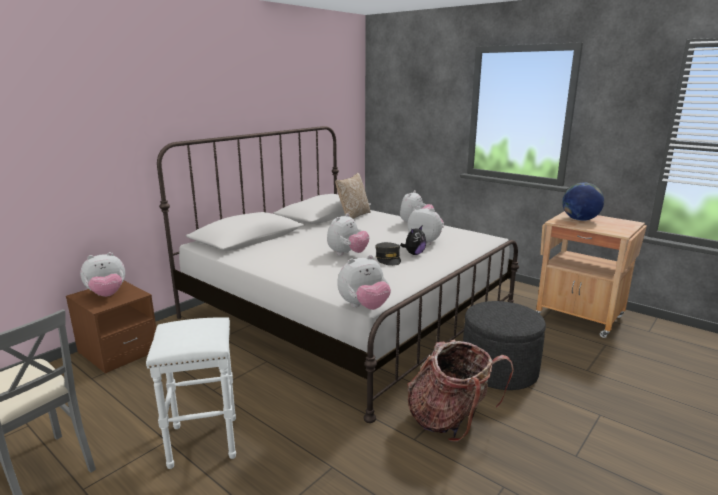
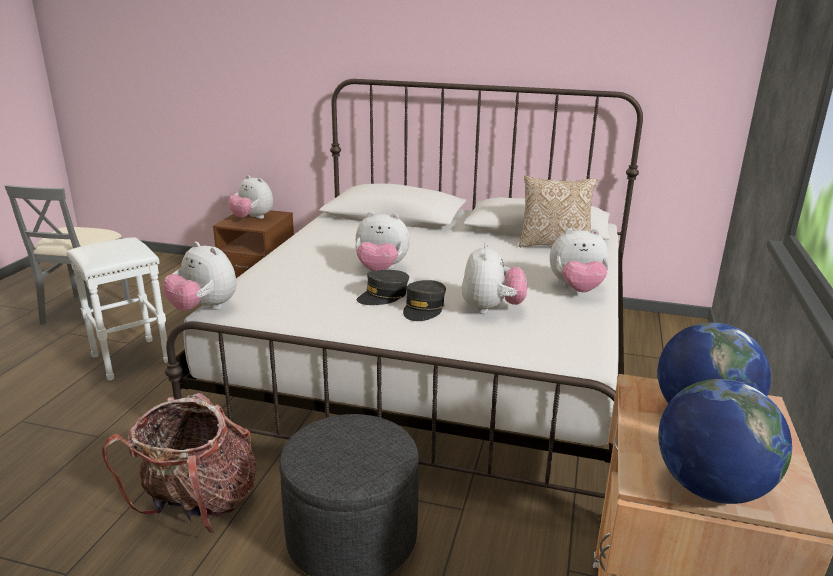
camera: 65 degrees right, 5 degrees up
plush toy [400,226,426,255] -> grey cap [403,280,446,321]
none -> globe [658,379,792,504]

